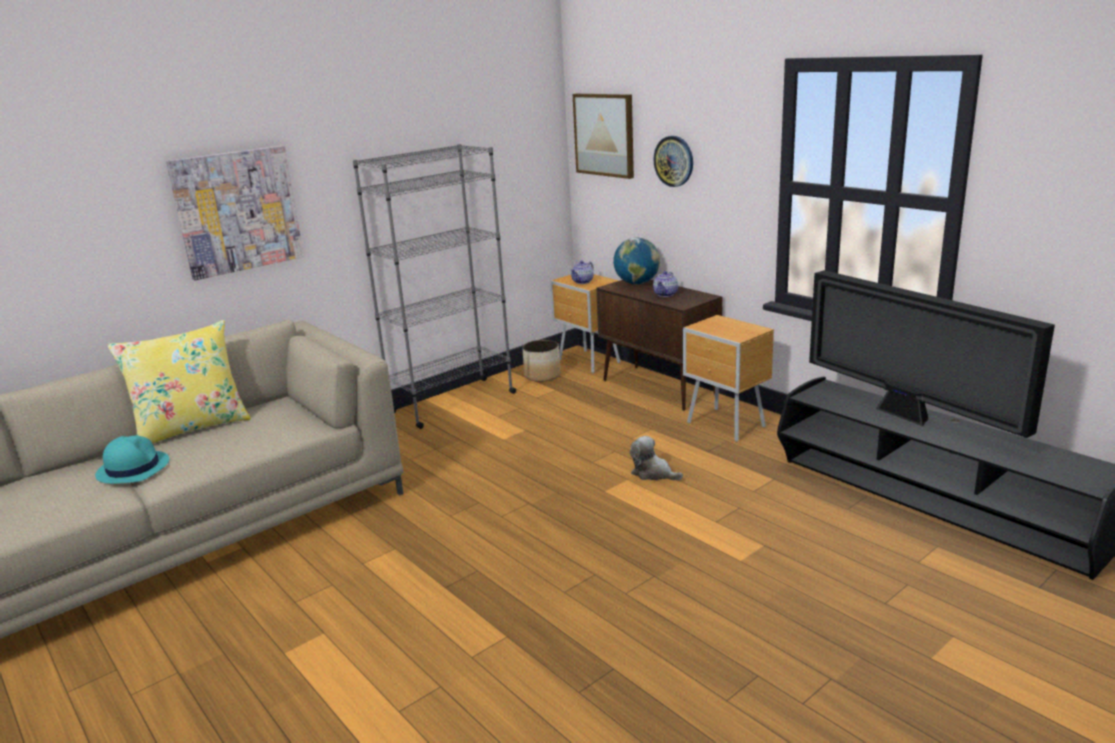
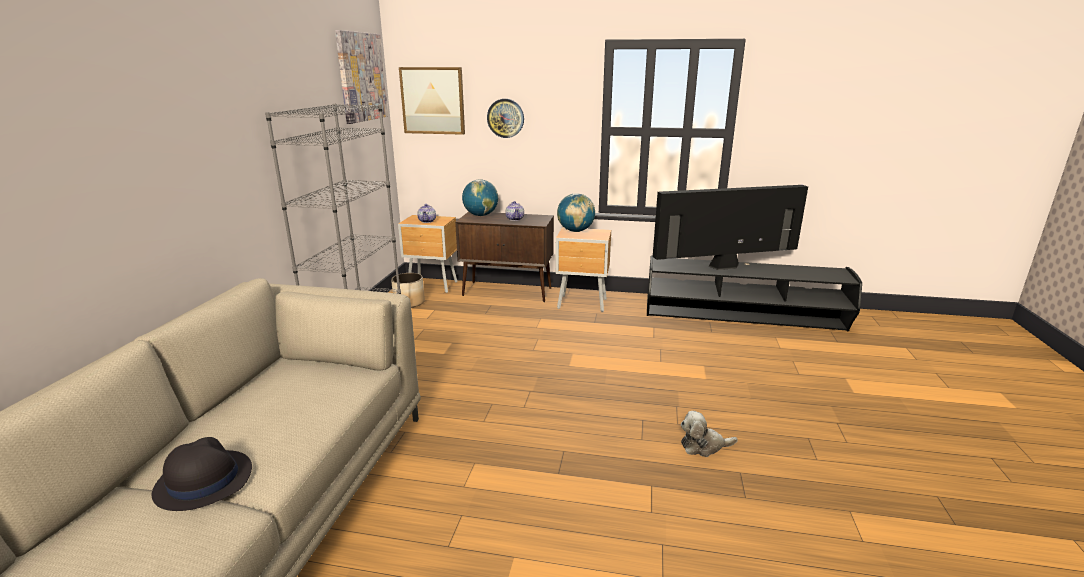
camera: 40 degrees left, 0 degrees up
turquoise hat [95,436,169,484] -> black hat [152,437,252,511]
yellow pillow [107,320,251,444] -> none
picture [166,145,304,280] -> picture moved to [335,30,388,124]
plush toy [630,436,683,480] -> plush toy moved to [681,411,738,457]
television [809,270,1055,438] -> television turned 150 degrees clockwise [653,185,808,270]
none -> globe [557,193,595,232]

